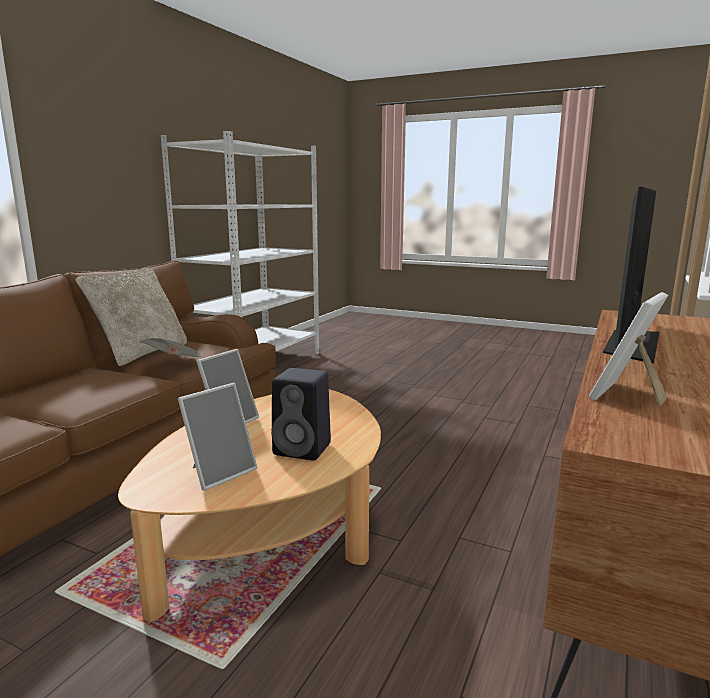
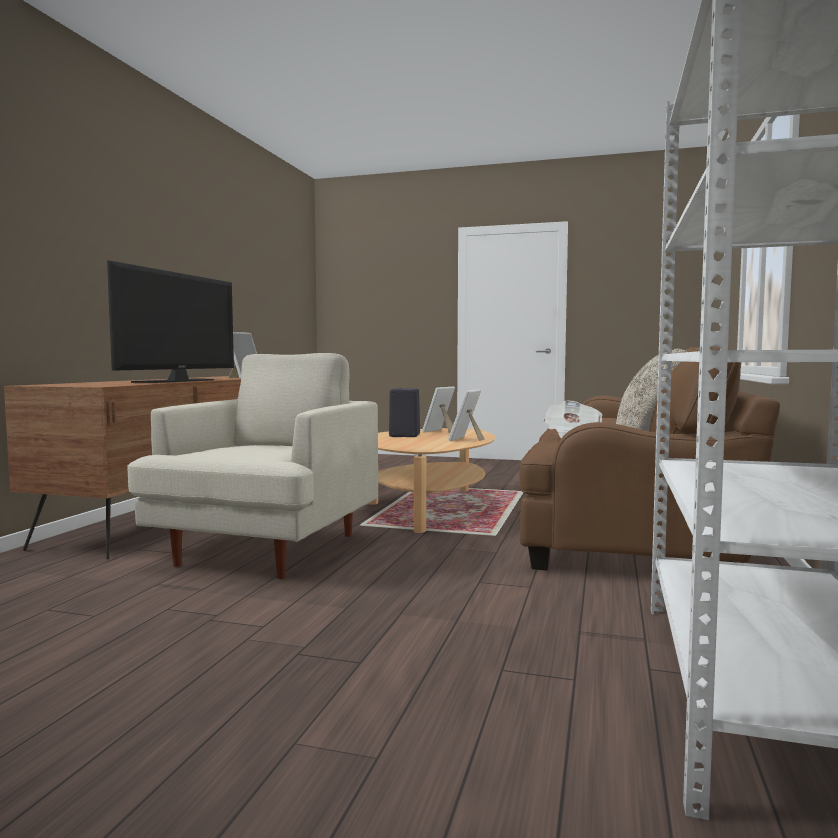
camera: 170 degrees right, 10 degrees down
none -> beige armchair [128,353,378,579]

